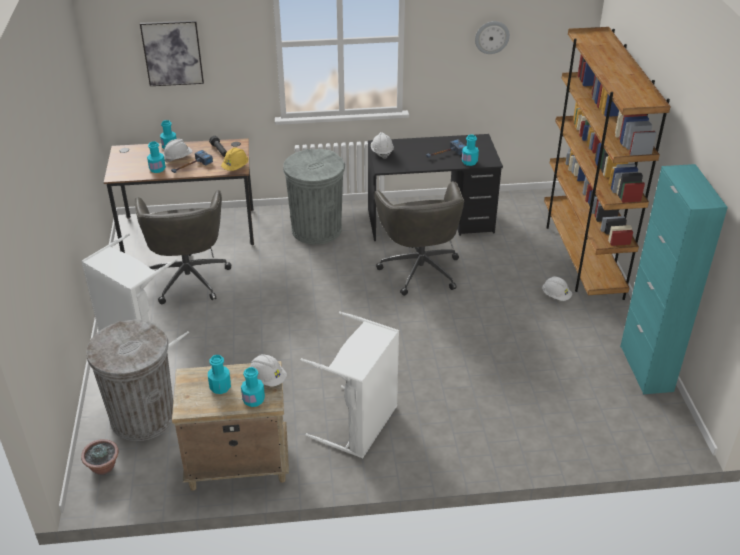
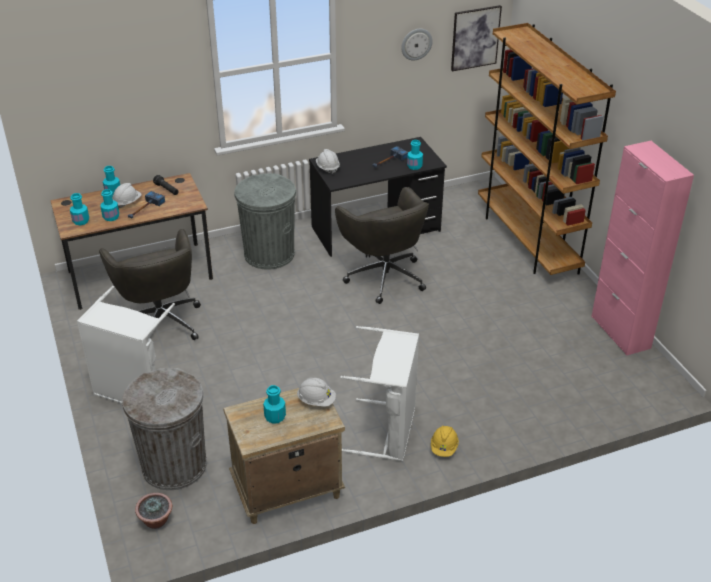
camera: 15 degrees left, 0 degrees up
picture [140,20,204,86] -> picture moved to [451,5,502,71]
yellow hard hat [221,147,248,171] -> yellow hard hat moved to [431,426,459,457]
turquoise bottle [241,367,265,407] -> turquoise bottle moved to [70,193,89,225]
white hard hat [542,276,572,301] -> none
turquoise cabinet [620,164,728,394] -> pink cabinet [591,141,694,356]

